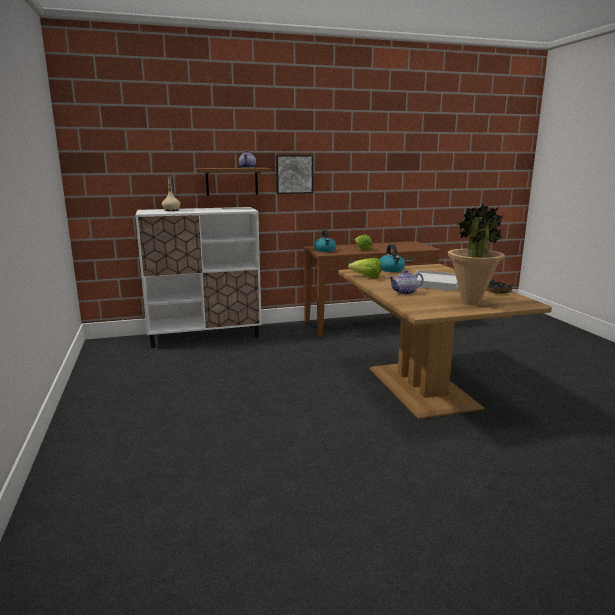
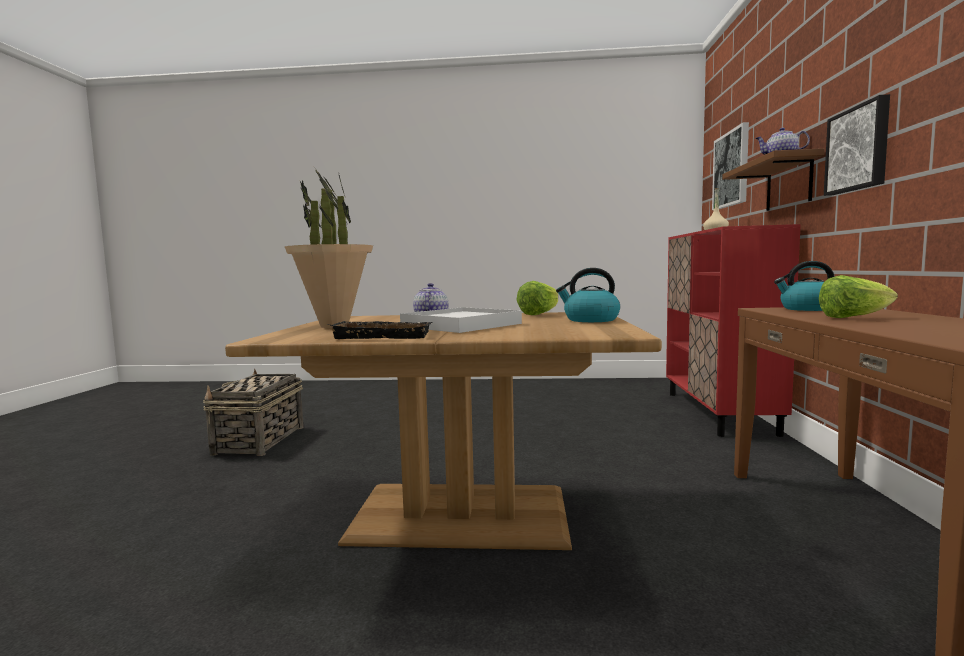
camera: 110 degrees right, 10 degrees down
white cabinet [135,207,261,348] -> red cabinet [666,224,801,437]
none -> basket [203,368,304,456]
none -> picture [712,122,749,210]

